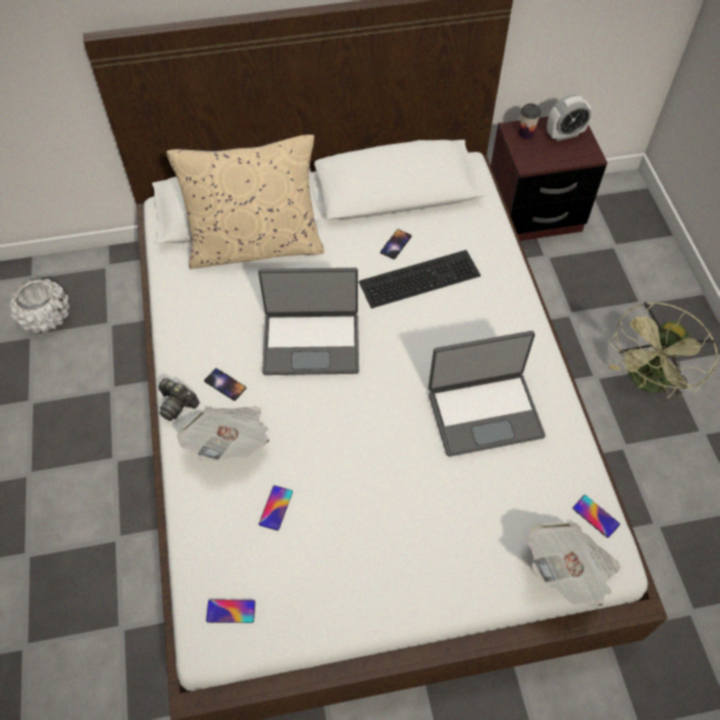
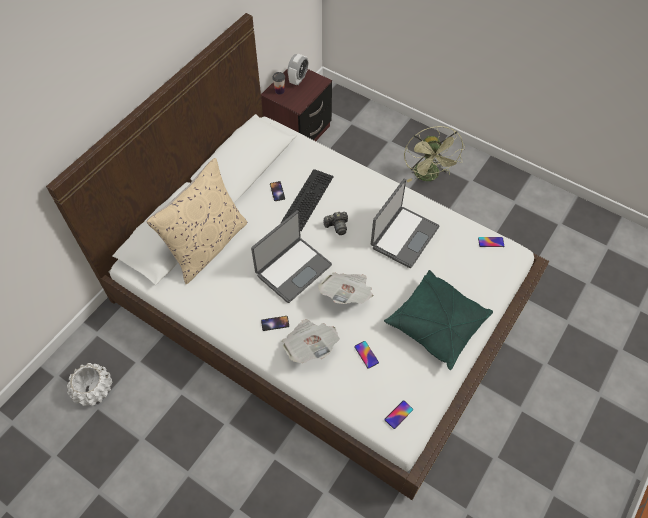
camera: 45 degrees left, 0 degrees up
camera [159,378,200,421] -> camera moved to [323,212,348,235]
newspaper [527,522,620,607] -> newspaper moved to [318,272,373,304]
none -> green pillow [384,270,493,370]

